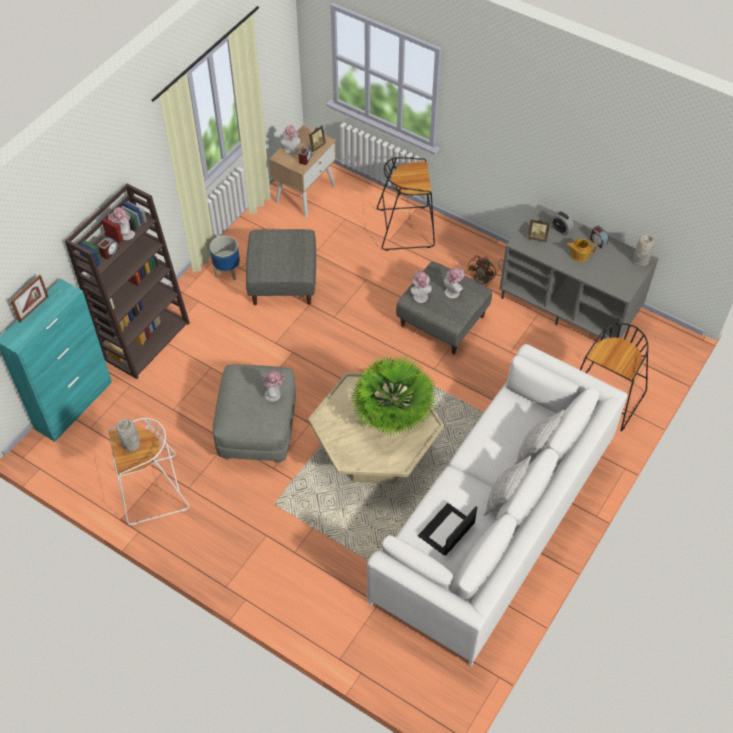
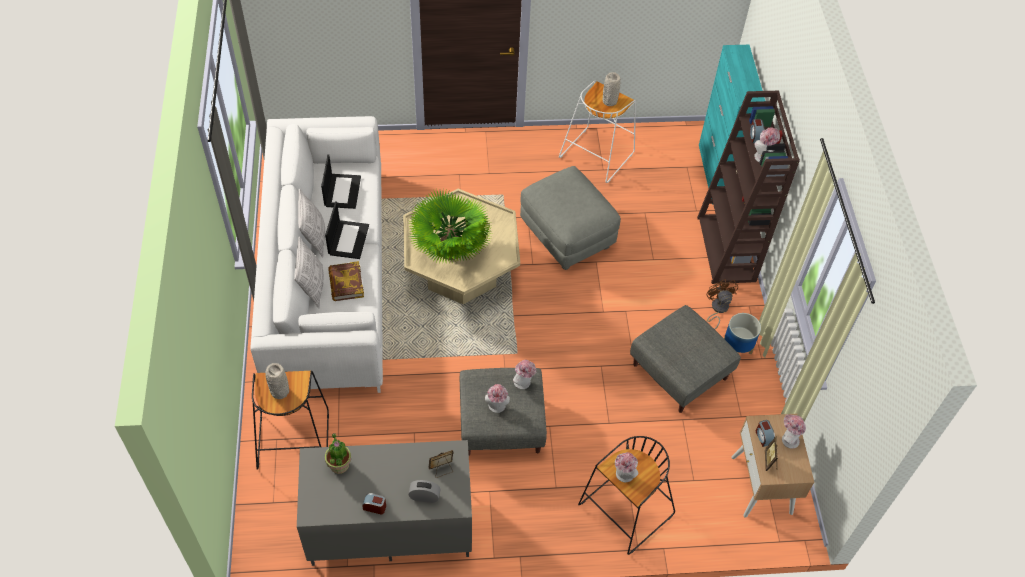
camera: 140 degrees right, 0 degrees up
picture frame [11,275,49,322] -> none
hat [263,371,284,402] -> hat moved to [615,452,638,482]
brown fan [467,256,504,285] -> brown fan moved to [707,279,738,329]
teapot [567,239,597,262] -> none
grey vase [633,234,655,266] -> grey vase moved to [265,363,289,399]
none -> laptop [325,201,369,259]
none -> potted plant [325,433,351,474]
none -> book [328,261,364,301]

